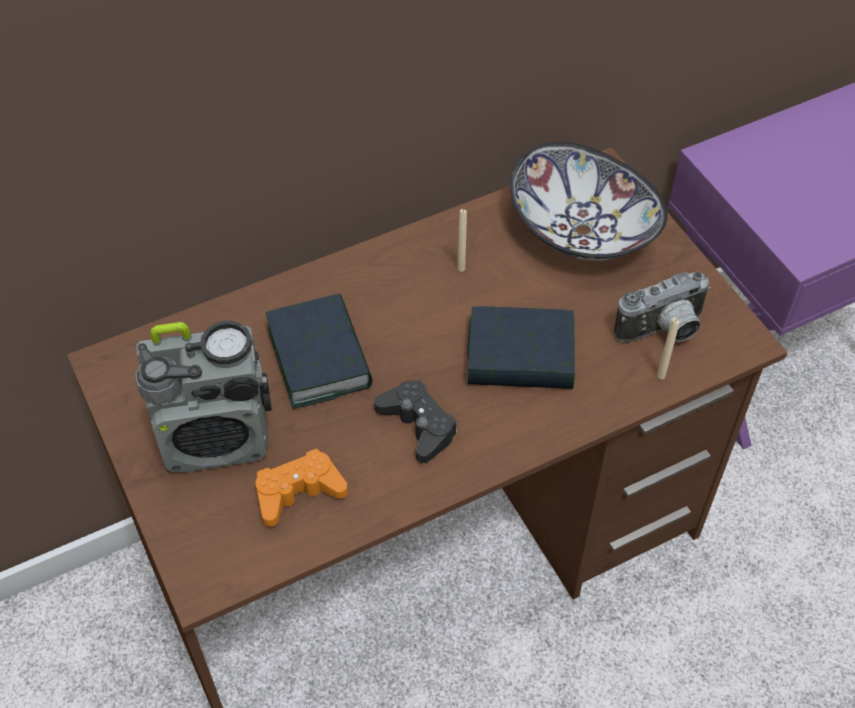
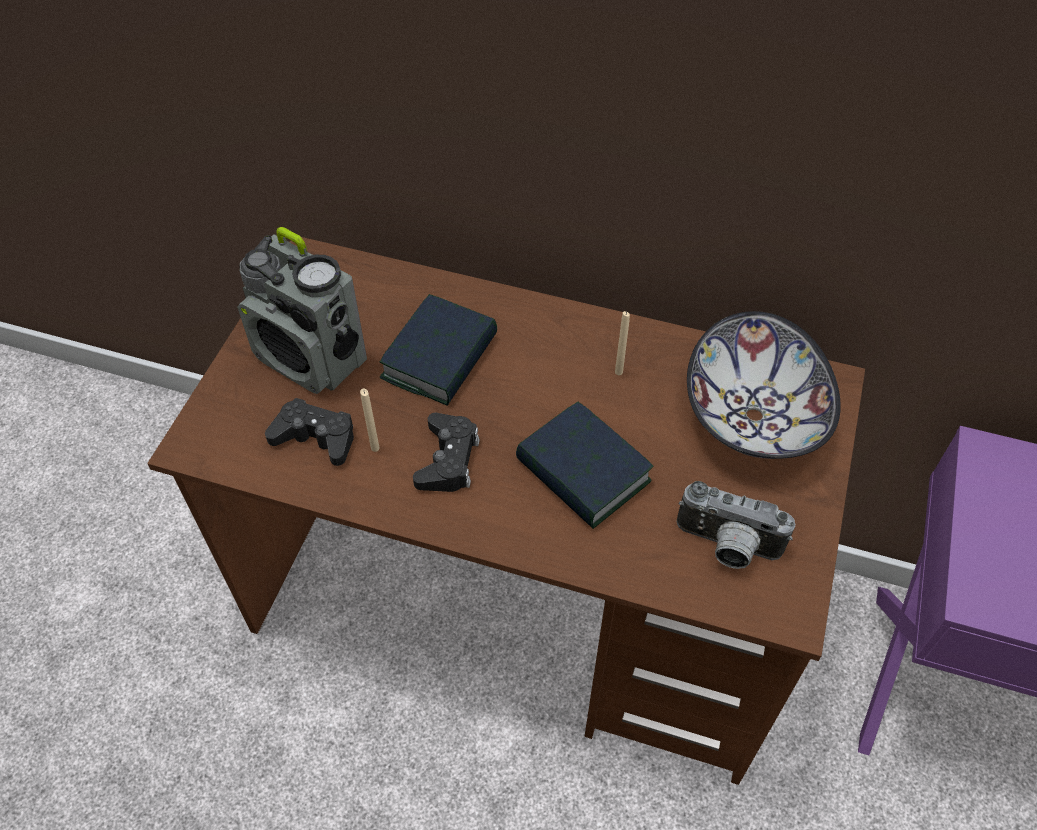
camera: 45 degrees right, 0 degrees up
orange game controller [256,448,348,527] -> black game controller [265,398,354,466]
beige candle [657,318,679,380] -> beige candle moved to [360,389,380,452]

